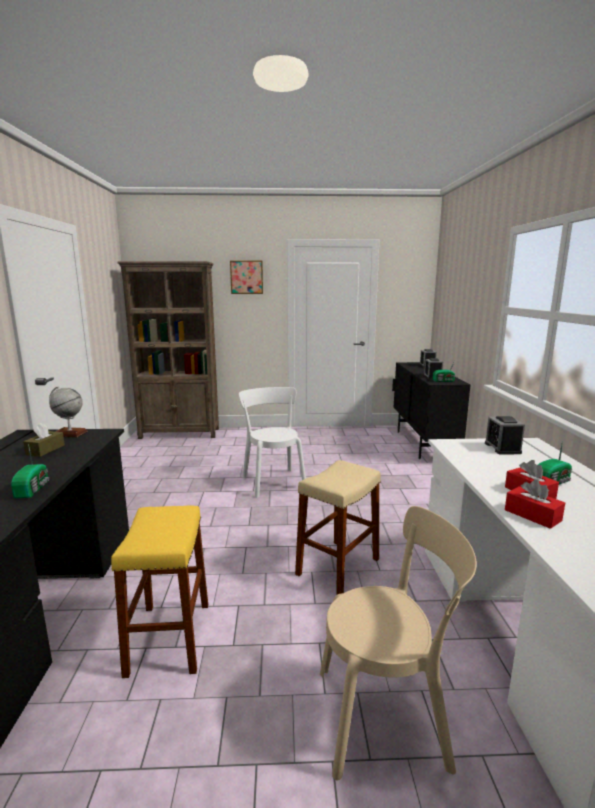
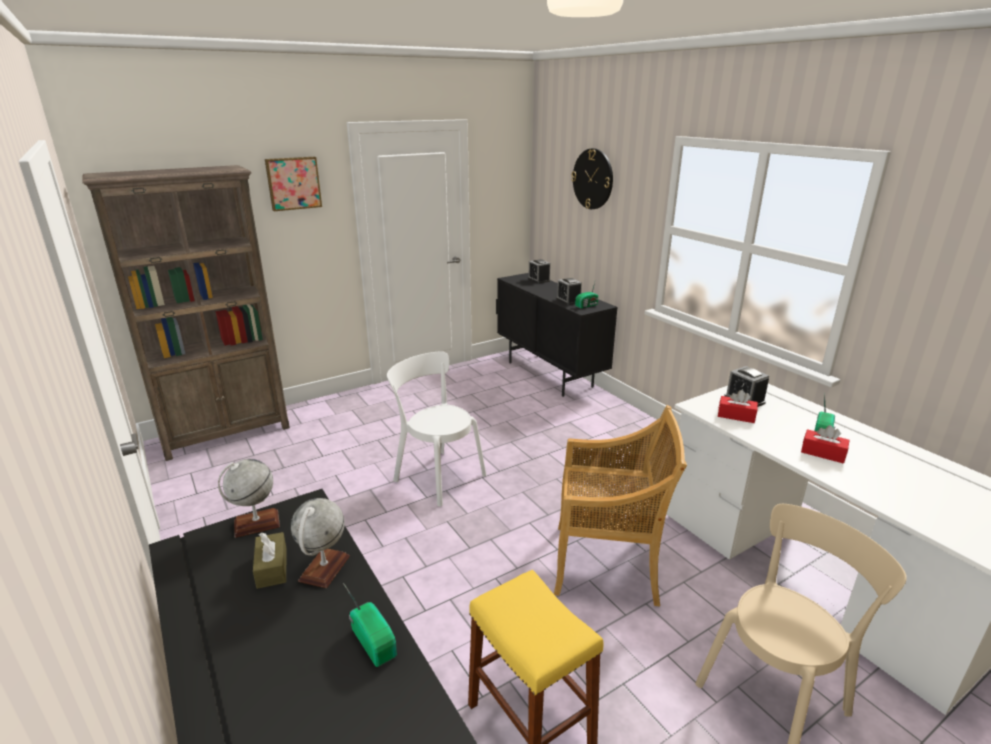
camera: 30 degrees left, 10 degrees up
beige stool [295,460,381,595] -> beige chair [554,405,687,606]
red tissue box [505,479,565,529] -> red tissue box moved to [718,390,758,423]
none -> globe [291,498,350,588]
none -> wall clock [571,148,613,209]

